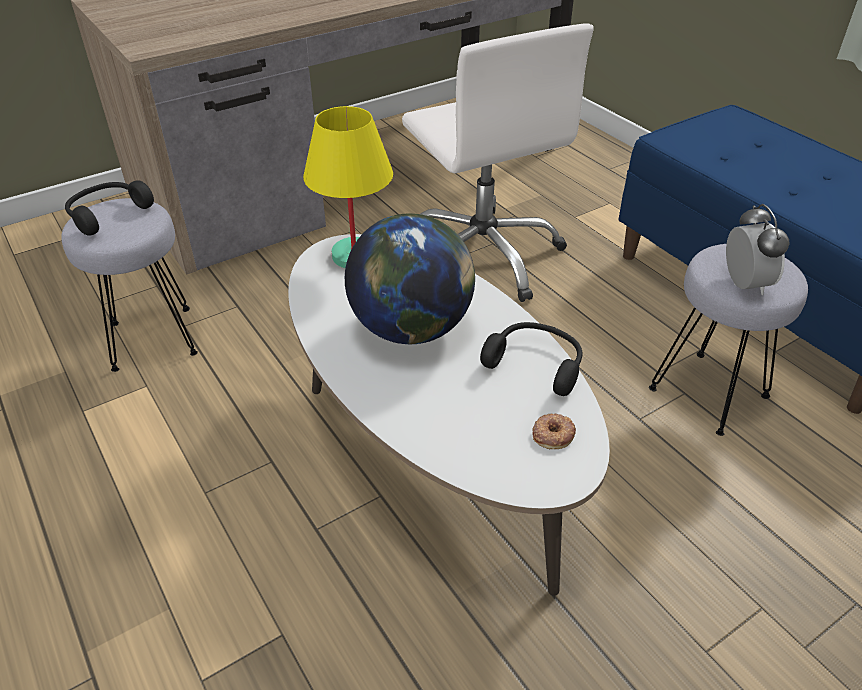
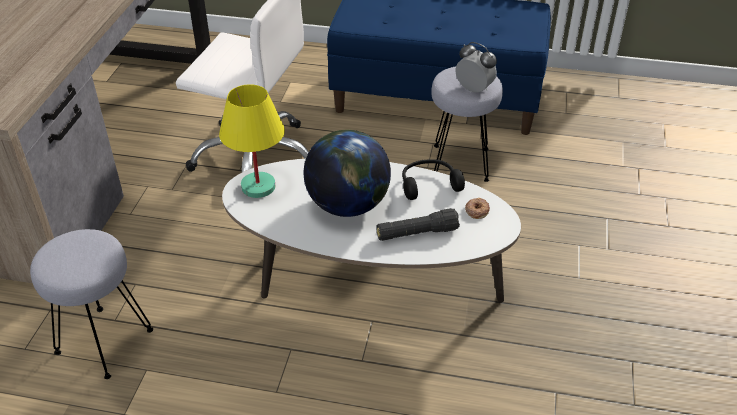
camera: 45 degrees left, 0 degrees up
black headphones [65,180,154,235] -> none
none -> black flashlight [376,208,460,241]

